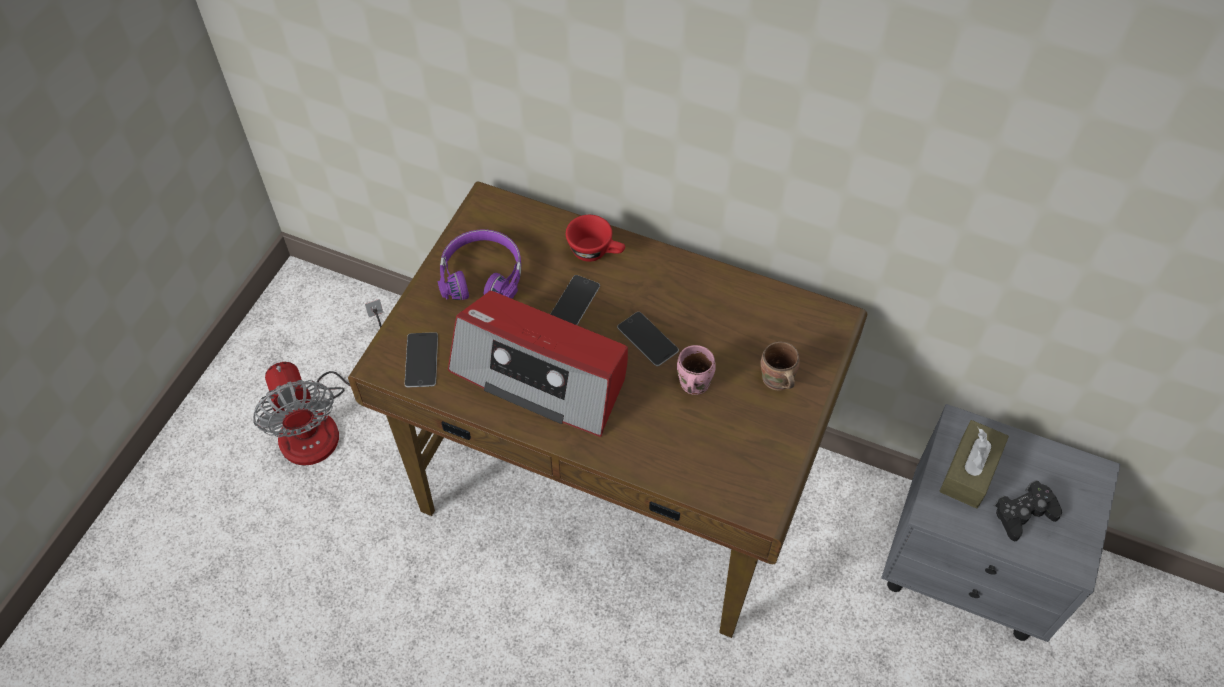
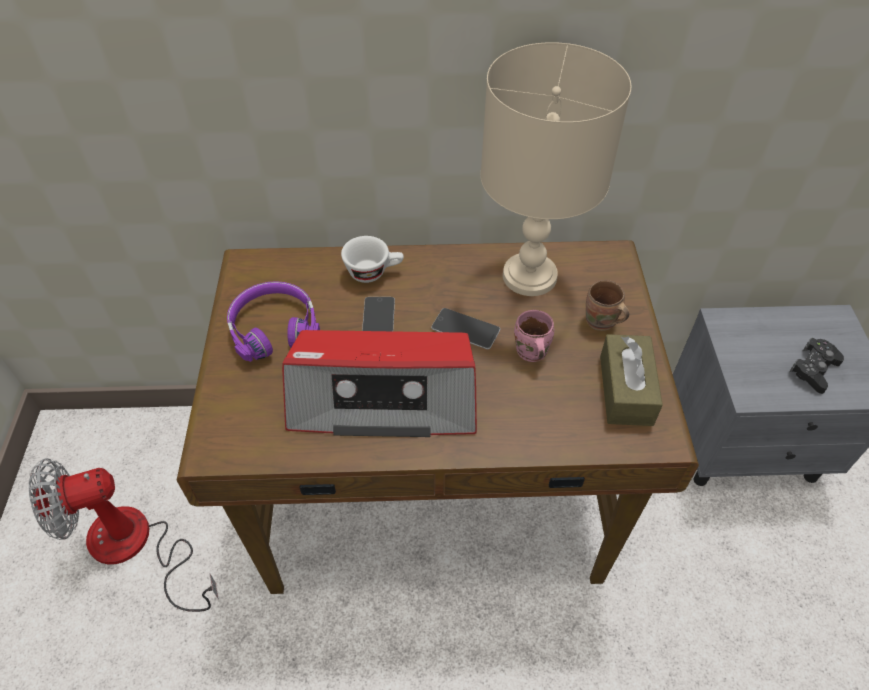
camera: 25 degrees left, 5 degrees down
fan [253,299,383,466] -> fan turned 120 degrees clockwise [29,458,219,612]
phone [405,332,438,387] -> none
red cup [566,215,625,262] -> white cup [341,236,404,283]
brown tissue box [940,420,1009,509] -> brown tissue box moved to [600,334,663,426]
none -> beige table lamp [480,42,631,296]

